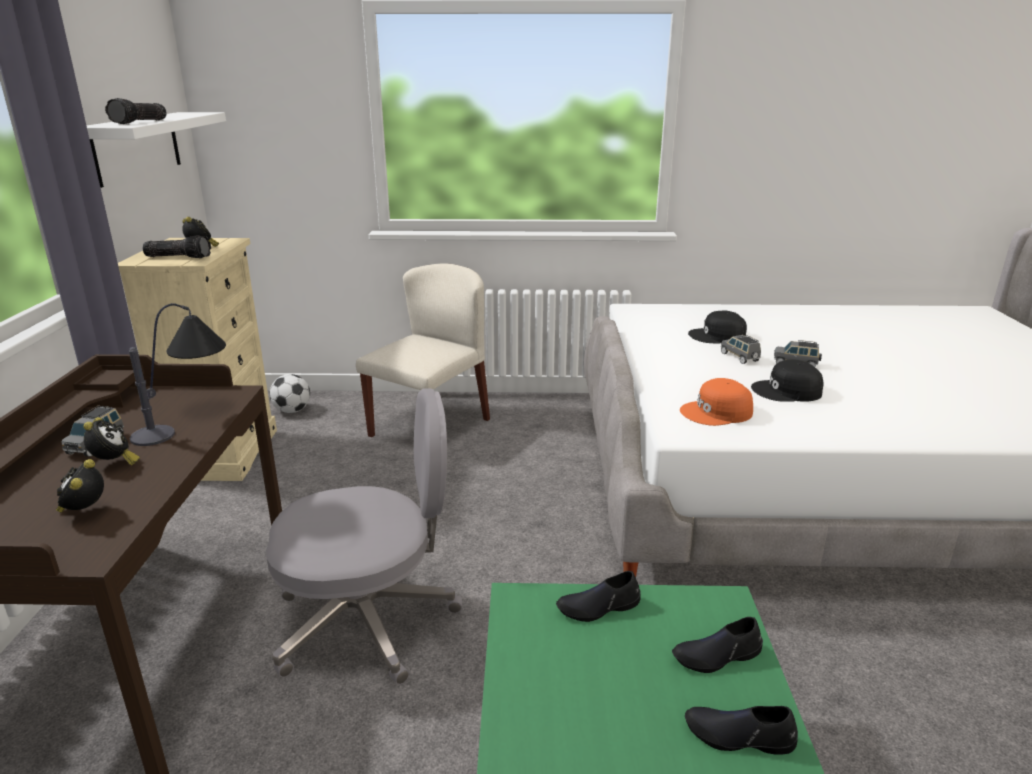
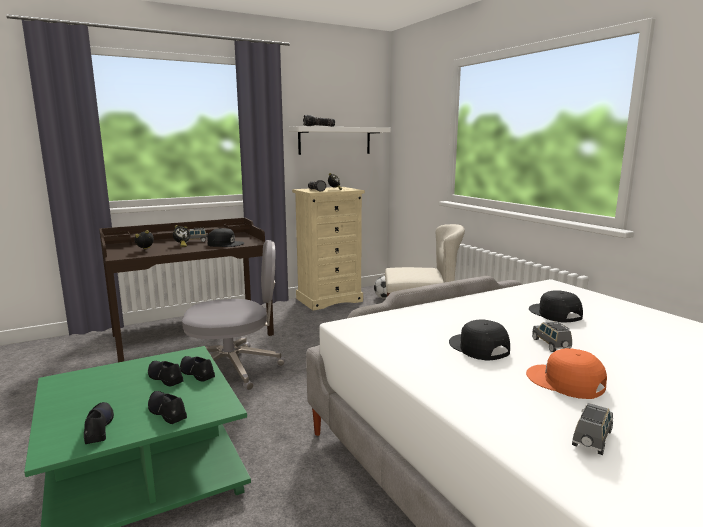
camera: 60 degrees right, 10 degrees down
table lamp [129,303,226,446] -> black cap [207,228,244,247]
grey office chair [266,389,462,685] -> grey office chair turned 60 degrees counterclockwise [182,240,285,390]
orange cap [680,378,753,426] -> orange cap moved to [526,348,607,399]
grey toy car [721,335,761,364] -> grey toy car moved to [572,403,613,455]
none -> black shoe [148,361,184,387]

